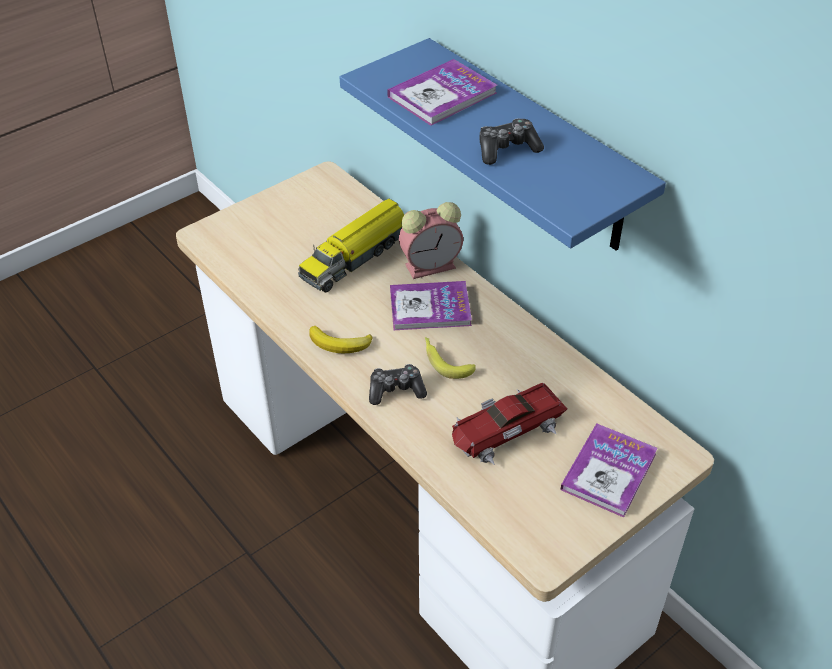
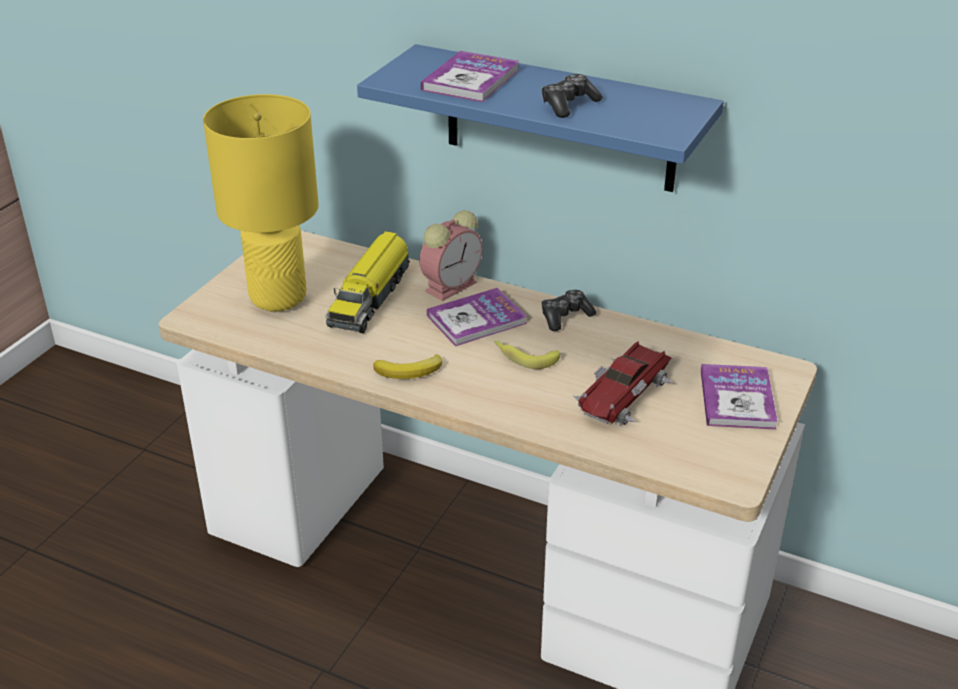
camera: 25 degrees left, 10 degrees down
game controller [369,364,427,405] -> game controller moved to [541,290,596,331]
none -> yellow table lamp [203,94,319,312]

